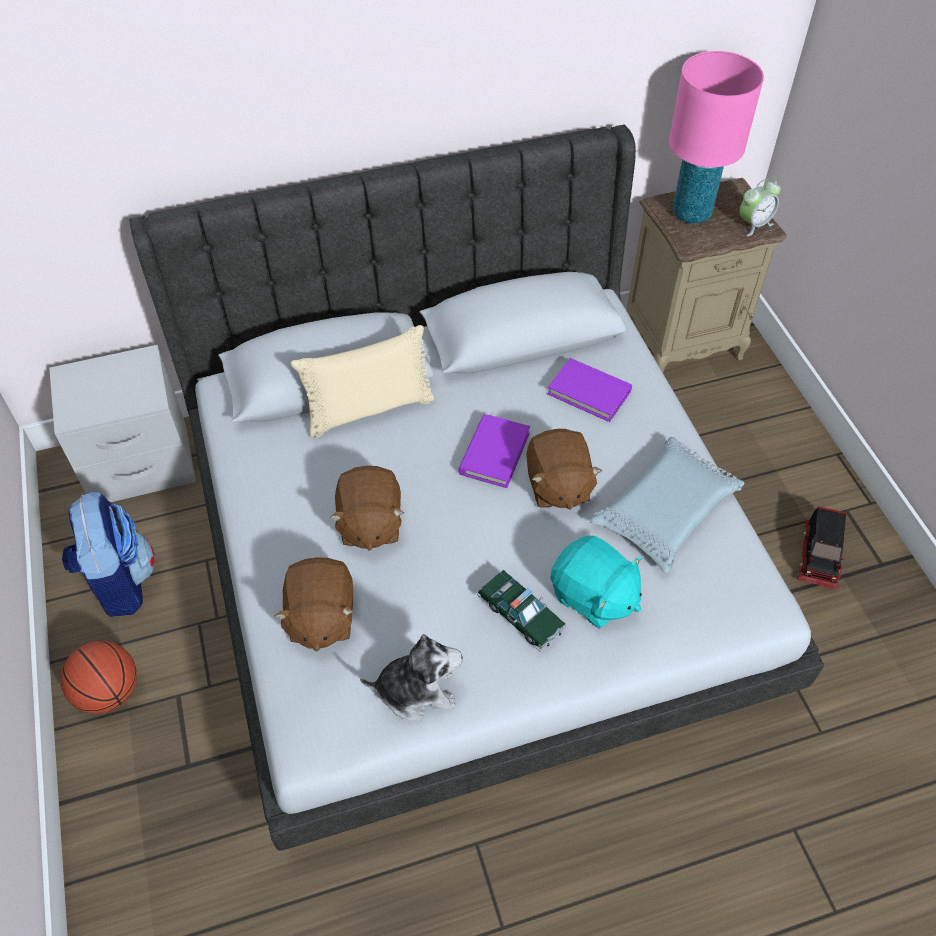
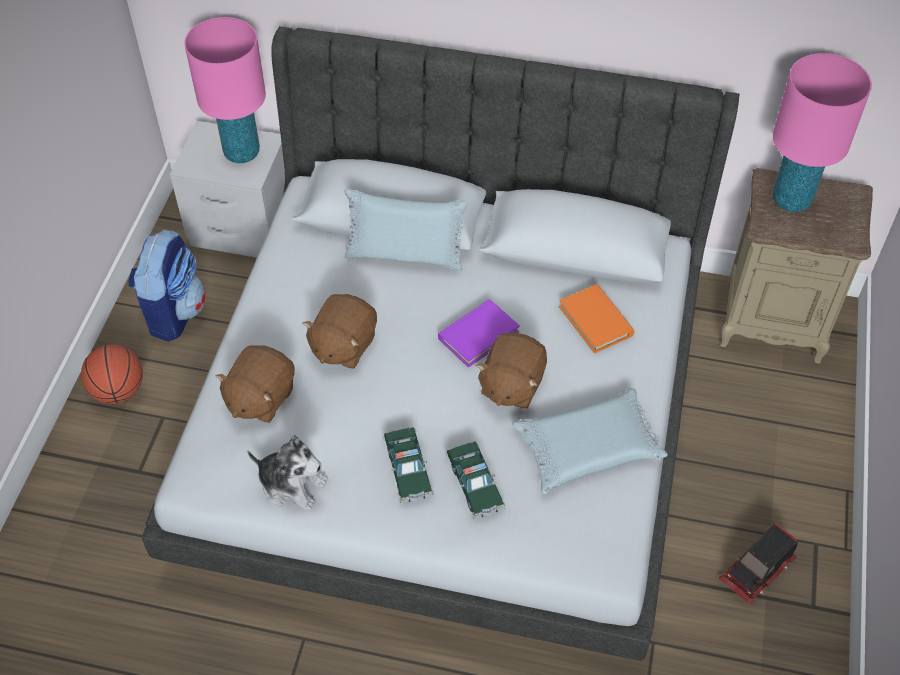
camera: 30 degrees right, 0 degrees up
beige pillow [290,325,434,439] -> blue pillow [344,189,467,271]
purple book [547,358,632,422] -> orange book [559,284,634,353]
turquoise plush toy [550,535,642,629] -> toy car [445,441,506,518]
alarm clock [740,179,781,236] -> none
none -> pink table lamp [184,17,266,163]

